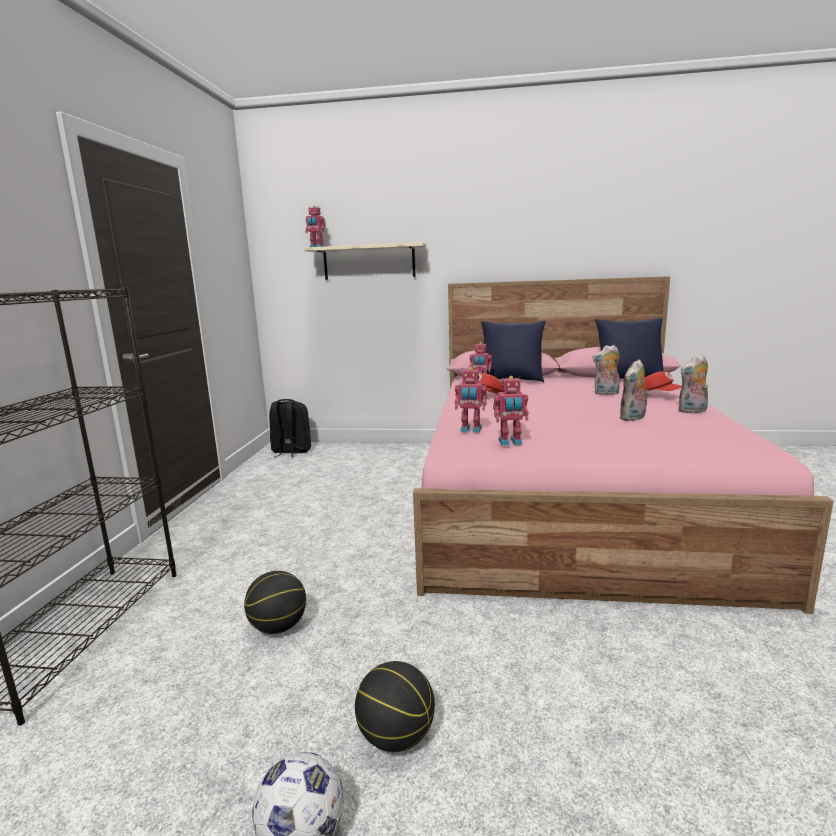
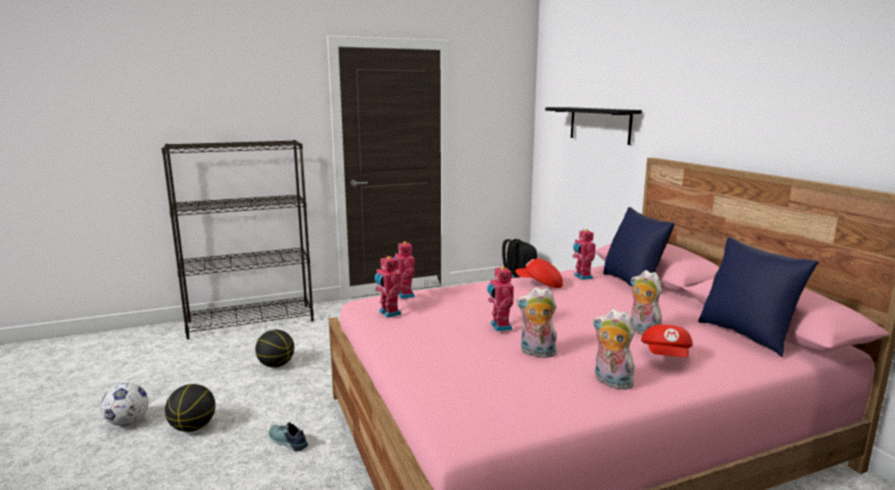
camera: 60 degrees right, 0 degrees up
beige shelf [304,242,426,280] -> black shelf [545,107,642,145]
toy robot [305,206,326,247] -> toy robot moved to [487,265,514,331]
none -> shoe [269,422,308,451]

